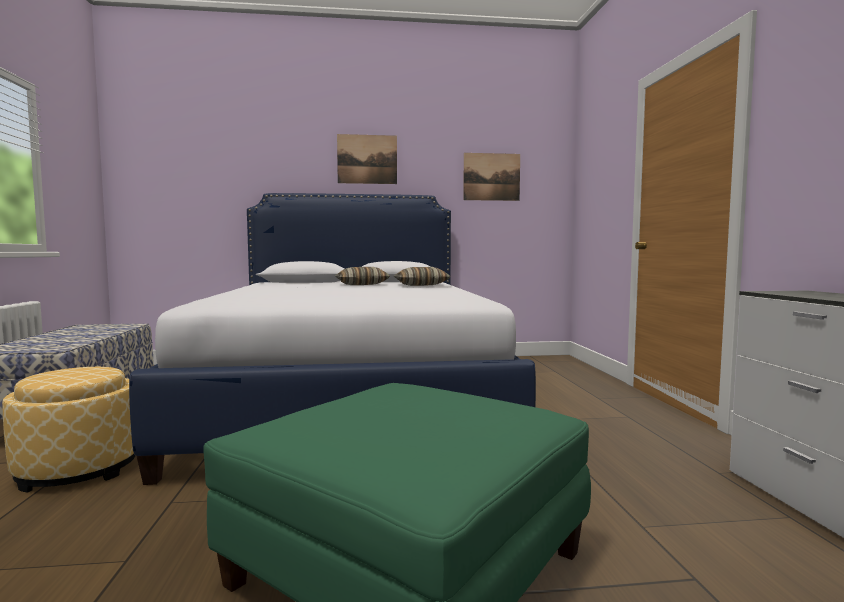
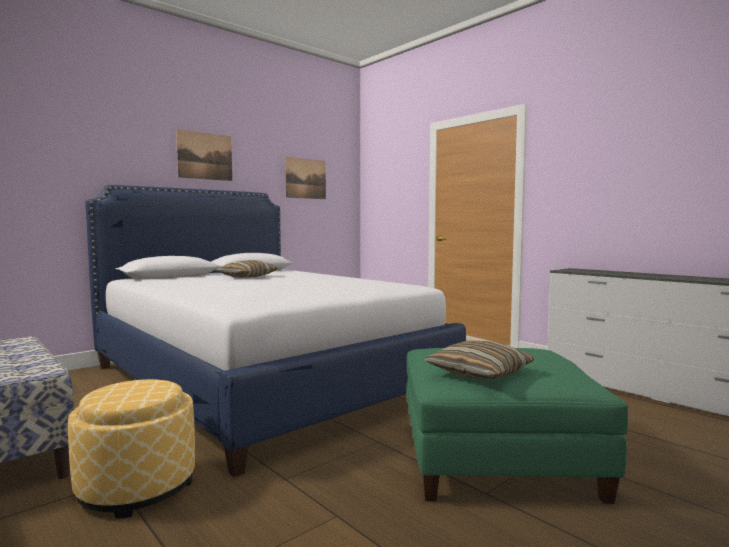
camera: 35 degrees left, 0 degrees up
pillow [394,267,451,286] -> pillow moved to [424,341,535,380]

